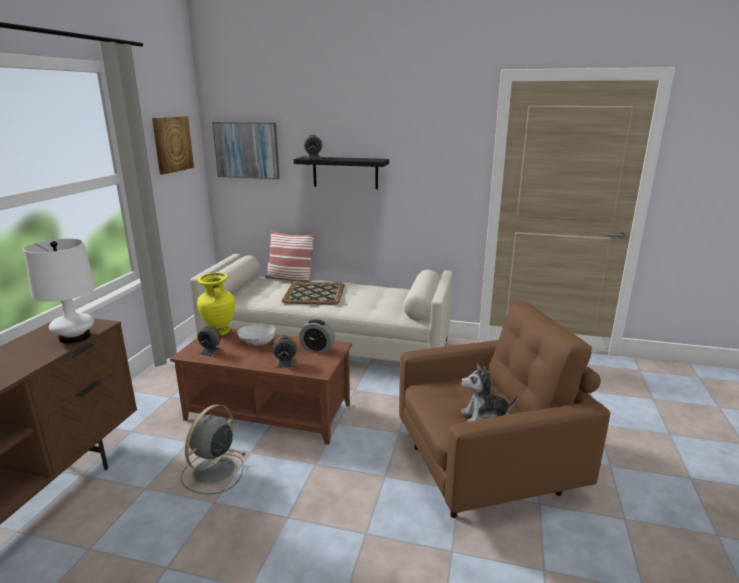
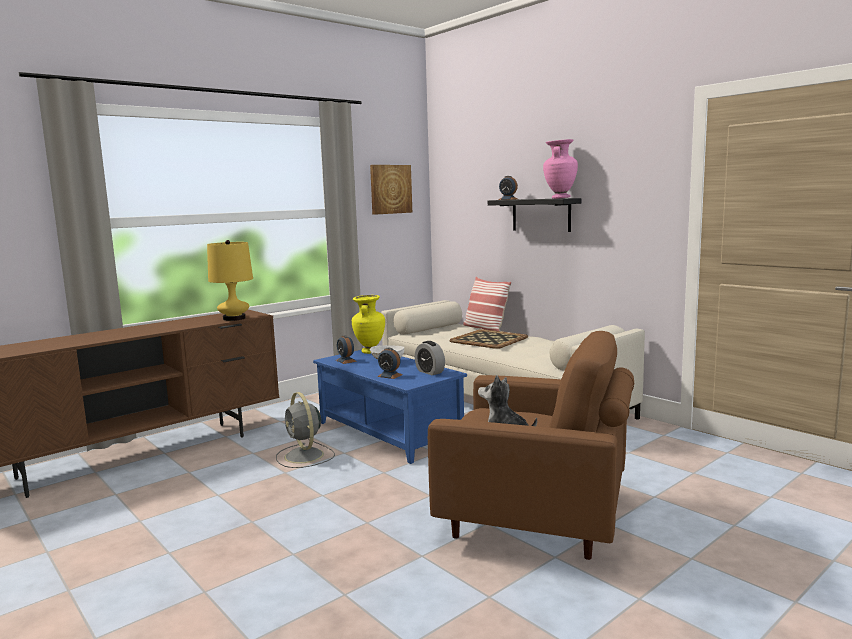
camera: 35 degrees right, 10 degrees down
white table lamp [23,239,96,344] -> yellow table lamp [207,240,253,321]
brown coffee table [170,329,352,445] -> blue coffee table [313,350,467,464]
grey fan [181,404,245,495] -> grey fan turned 90 degrees counterclockwise [276,392,335,468]
picture [212,122,280,179] -> none
none -> pink vase [543,139,578,199]

